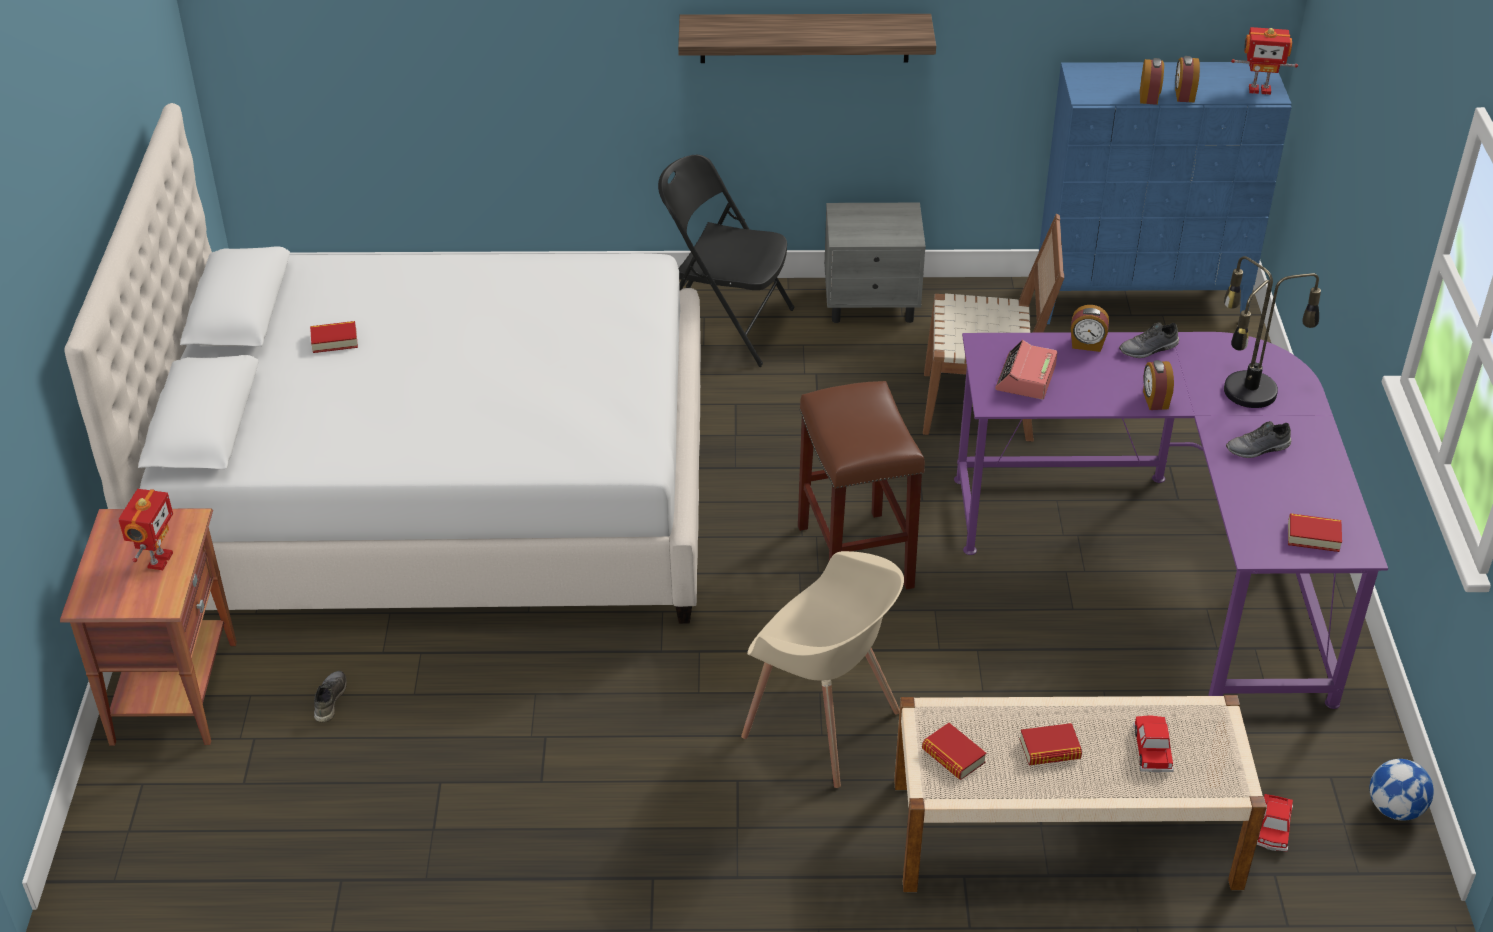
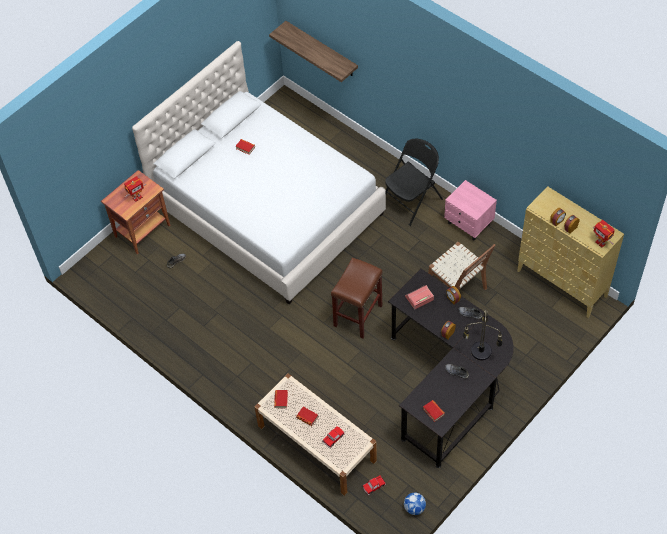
camera: 45 degrees right, 15 degrees up
black chair [658,155,795,367] -> black chair turned 75 degrees clockwise [385,139,443,226]
shelf [678,14,936,63] -> shelf moved to [269,21,358,82]
beige chair [741,551,904,788] -> none
grey nightstand [824,203,926,323] -> pink nightstand [444,180,497,240]
purple desk [954,332,1388,709] -> black desk [388,269,514,468]
blue dresser [1039,62,1292,324] -> beige dresser [517,186,624,318]

